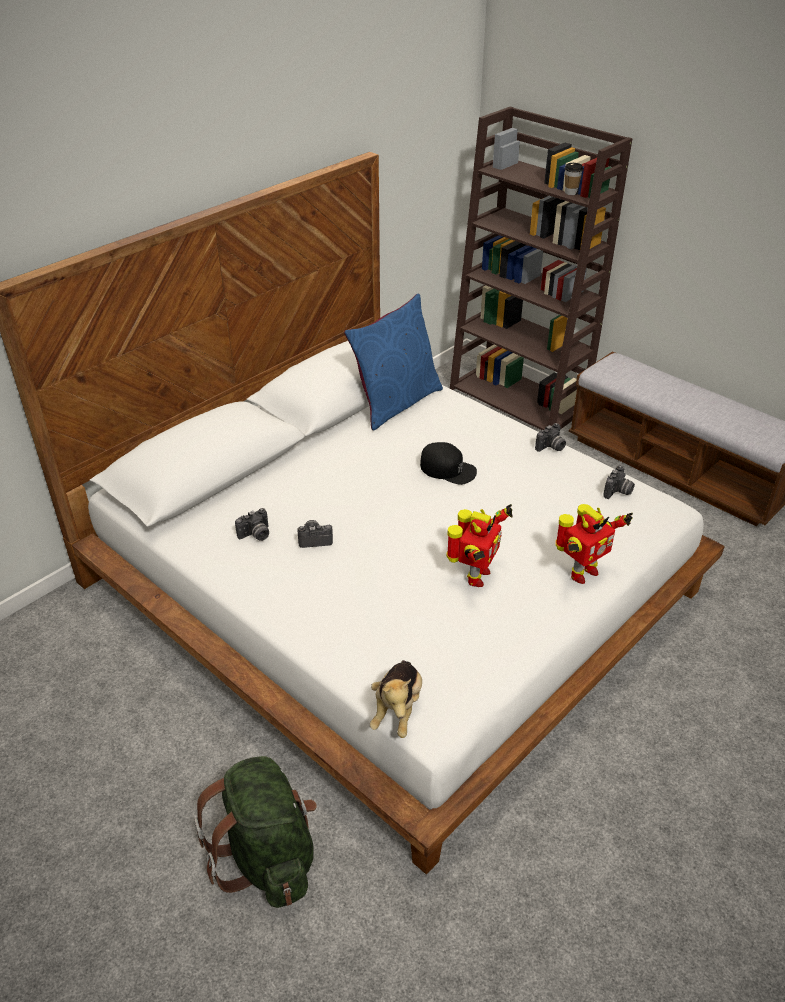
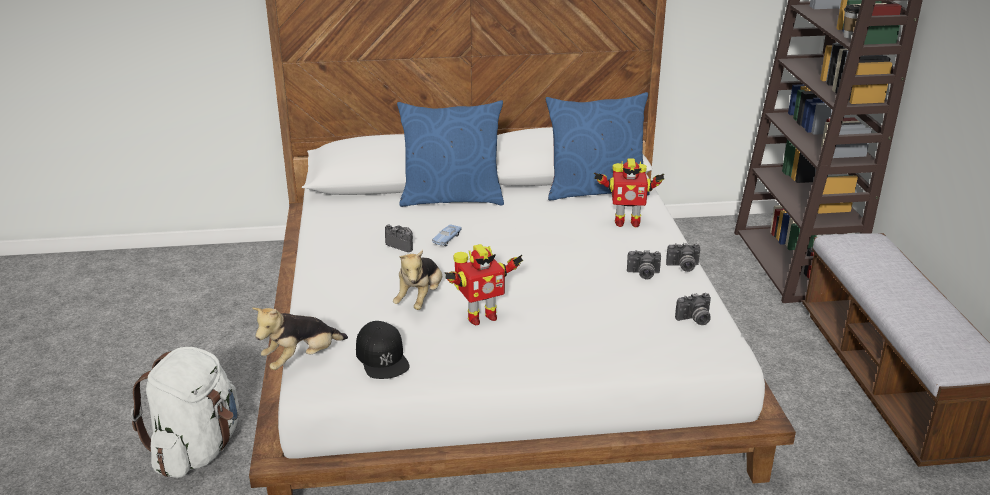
camera: 40 degrees right, 10 degrees down
green backpack [194,756,316,908] -> white backpack [131,347,239,478]
camera [235,508,269,541] -> camera moved to [627,250,661,280]
black cap [420,442,477,485] -> black cap moved to [356,321,410,379]
toy robot [555,504,633,584] -> toy robot moved to [594,158,664,227]
none -> plush toy [393,250,442,310]
none -> blue pillow [397,100,504,207]
none -> blue toy car [432,224,462,246]

